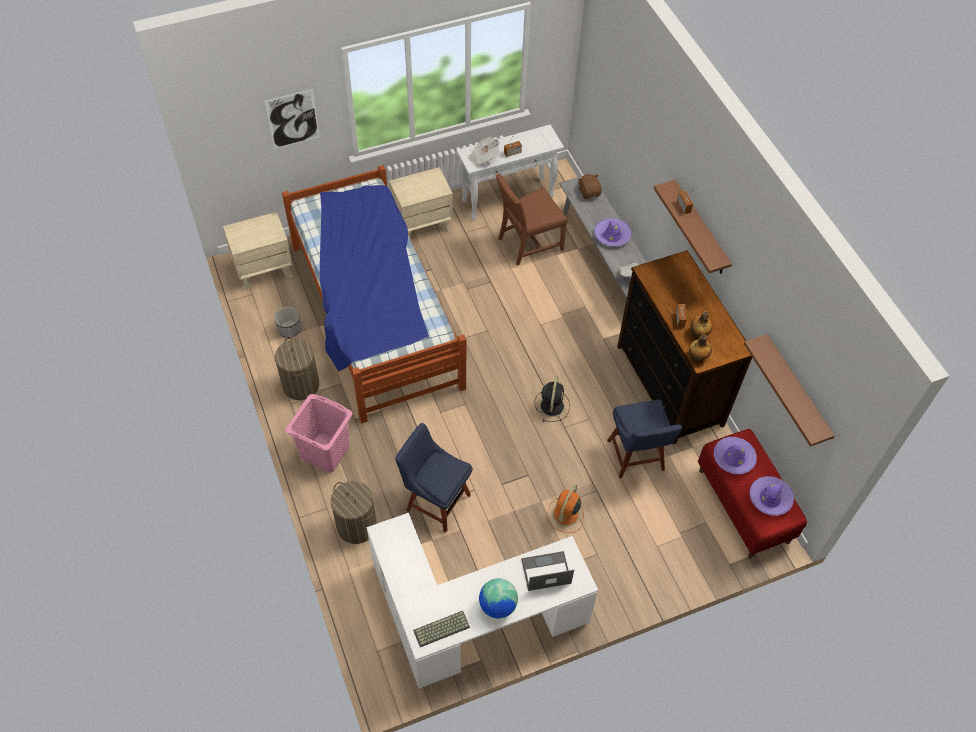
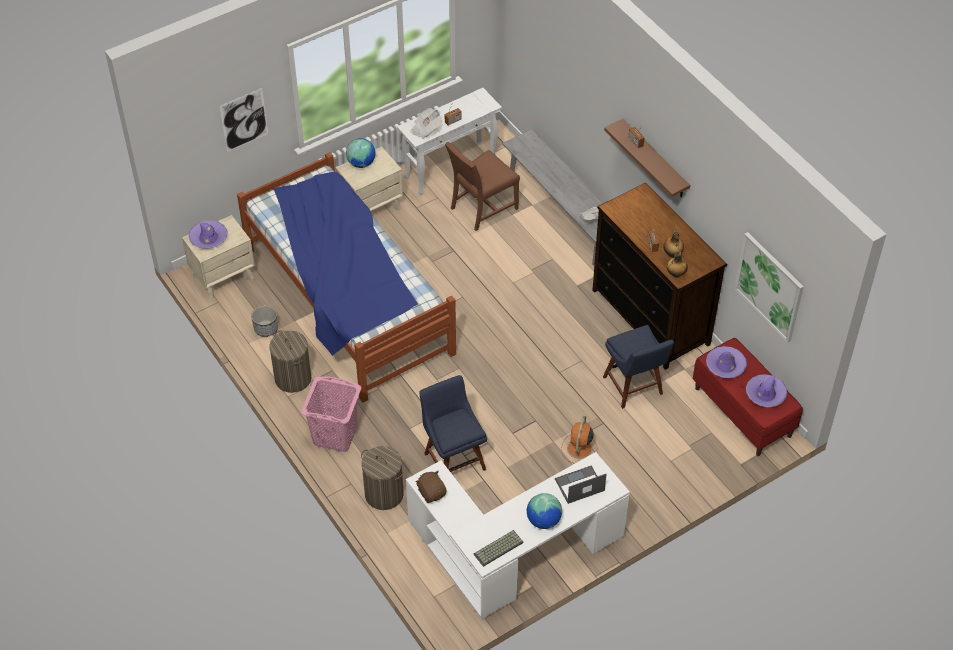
camera: 10 degrees left, 5 degrees down
blue chair [395,423,473,532] -> blue chair turned 45 degrees clockwise [419,375,487,472]
black fan [535,376,570,422] -> none
brown plush toy [578,174,602,199] -> brown plush toy moved to [416,471,446,503]
purple hat [594,218,632,247] -> purple hat moved to [189,220,228,249]
brown shelf [744,334,835,447] -> picture [734,232,804,343]
none -> globe [346,138,376,168]

